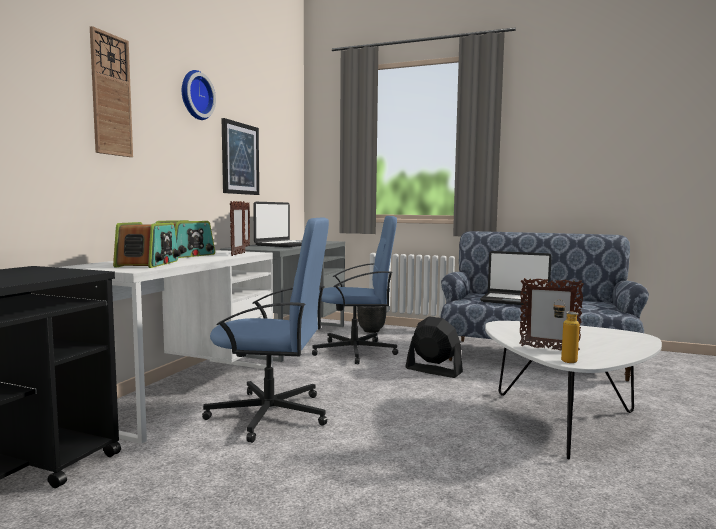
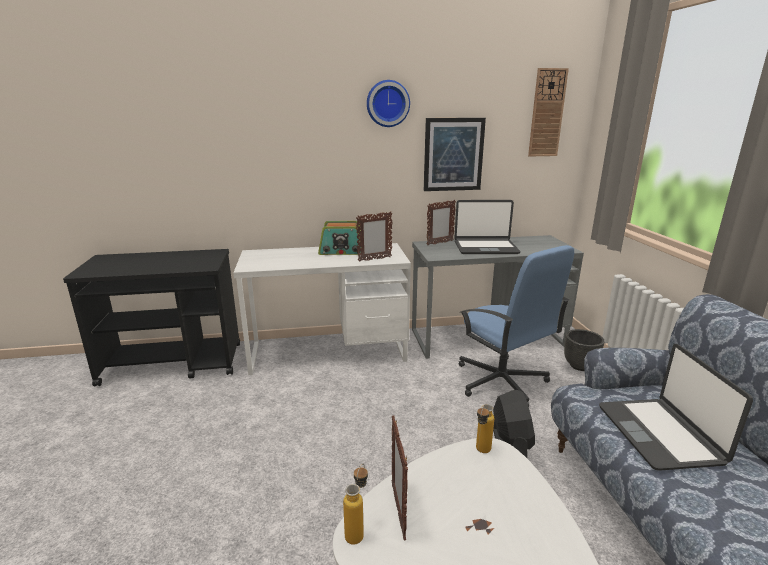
camera: 60 degrees right, 15 degrees up
wall clock [90,26,133,157] -> wall clock moved to [528,68,569,157]
radio [113,222,181,268] -> none
blue office chair [202,218,329,443] -> none
none -> bottle [476,404,494,453]

